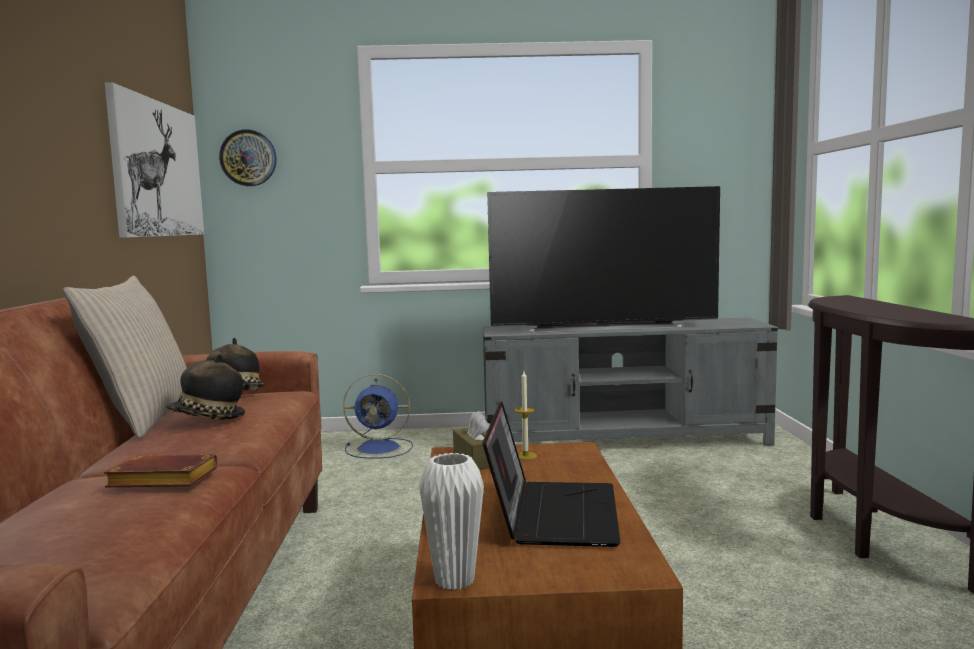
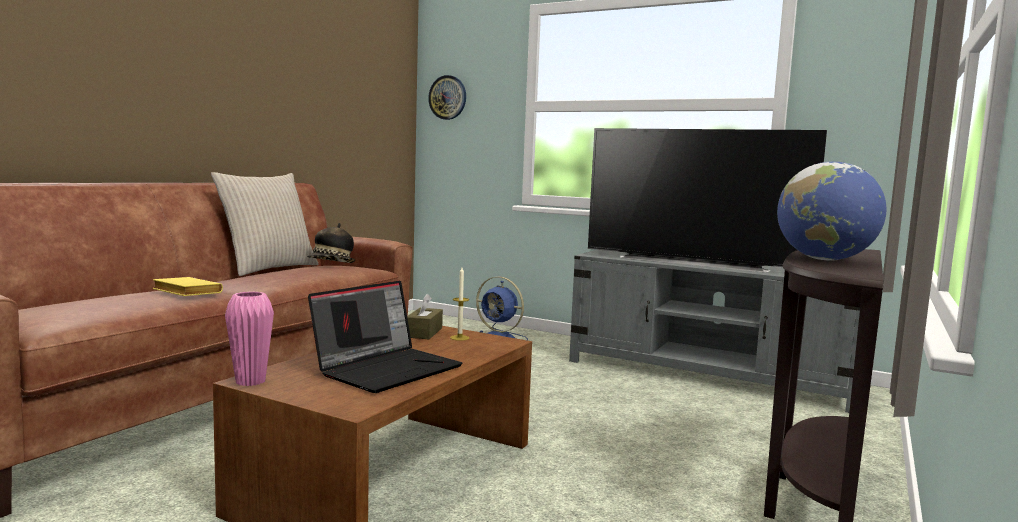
camera: 30 degrees right, 0 degrees up
brown book [104,454,217,487] -> yellow book [152,277,223,296]
picture [105,82,204,238] -> none
hat [166,354,245,420] -> none
white vase [419,453,484,590] -> pink vase [225,292,274,386]
none -> globe [777,162,887,261]

